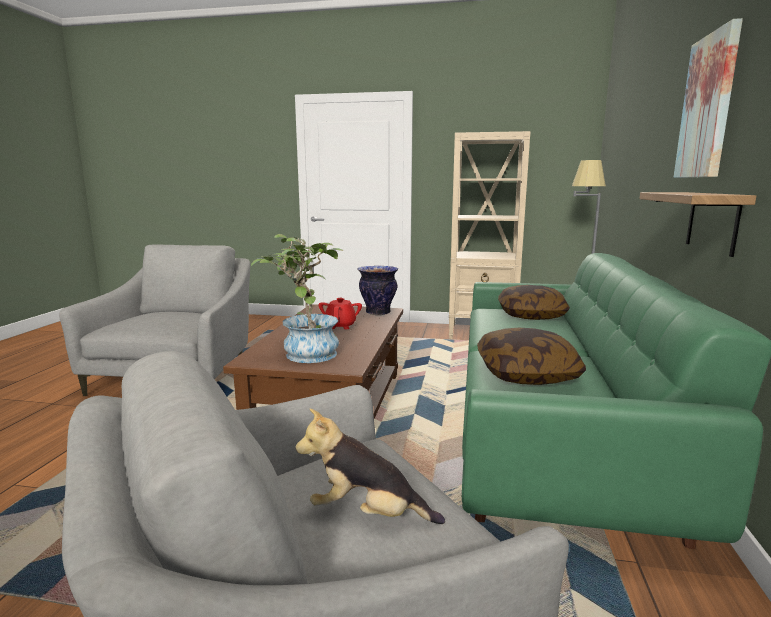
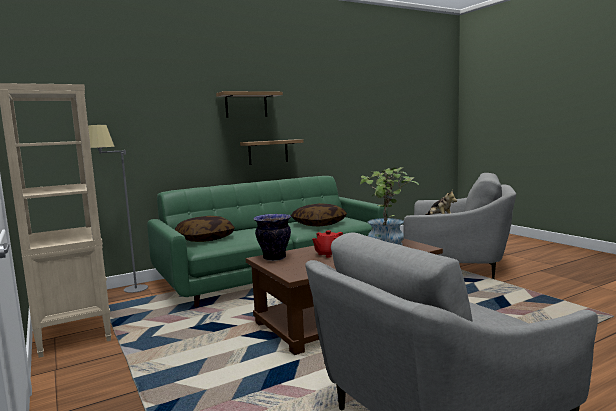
camera: 130 degrees left, 5 degrees down
picture [674,18,743,178] -> shelf [216,91,283,118]

